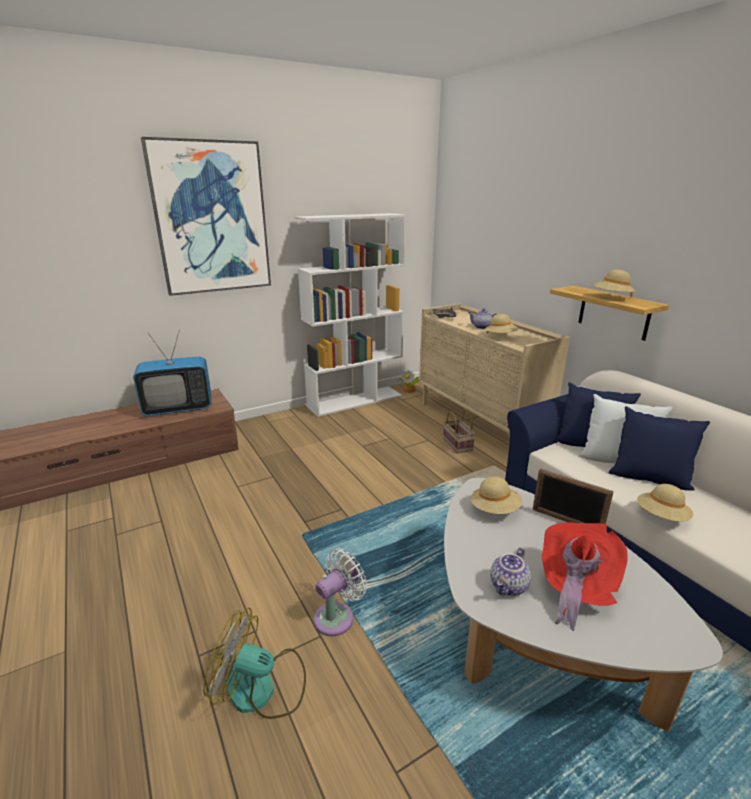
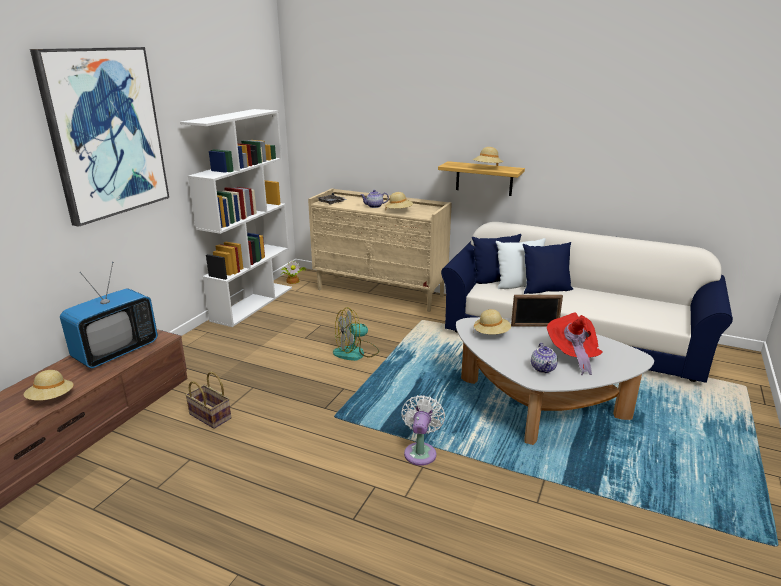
camera: 35 degrees left, 0 degrees up
fan [203,608,306,719] -> fan moved to [333,307,379,361]
basket [443,409,475,454] -> basket moved to [185,372,232,429]
beige hat [637,484,693,521] -> beige hat moved to [23,370,74,400]

